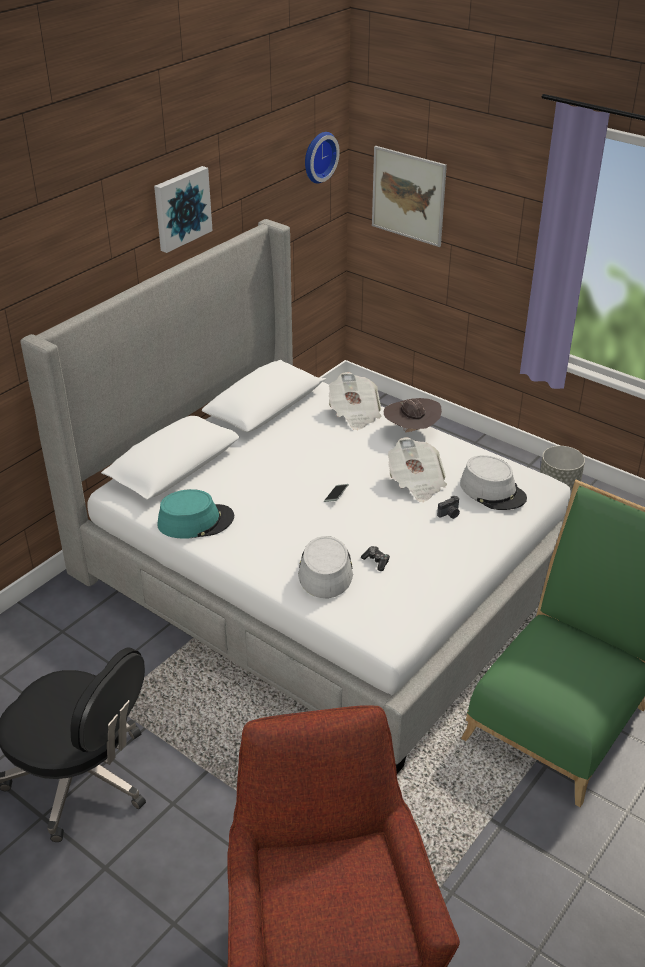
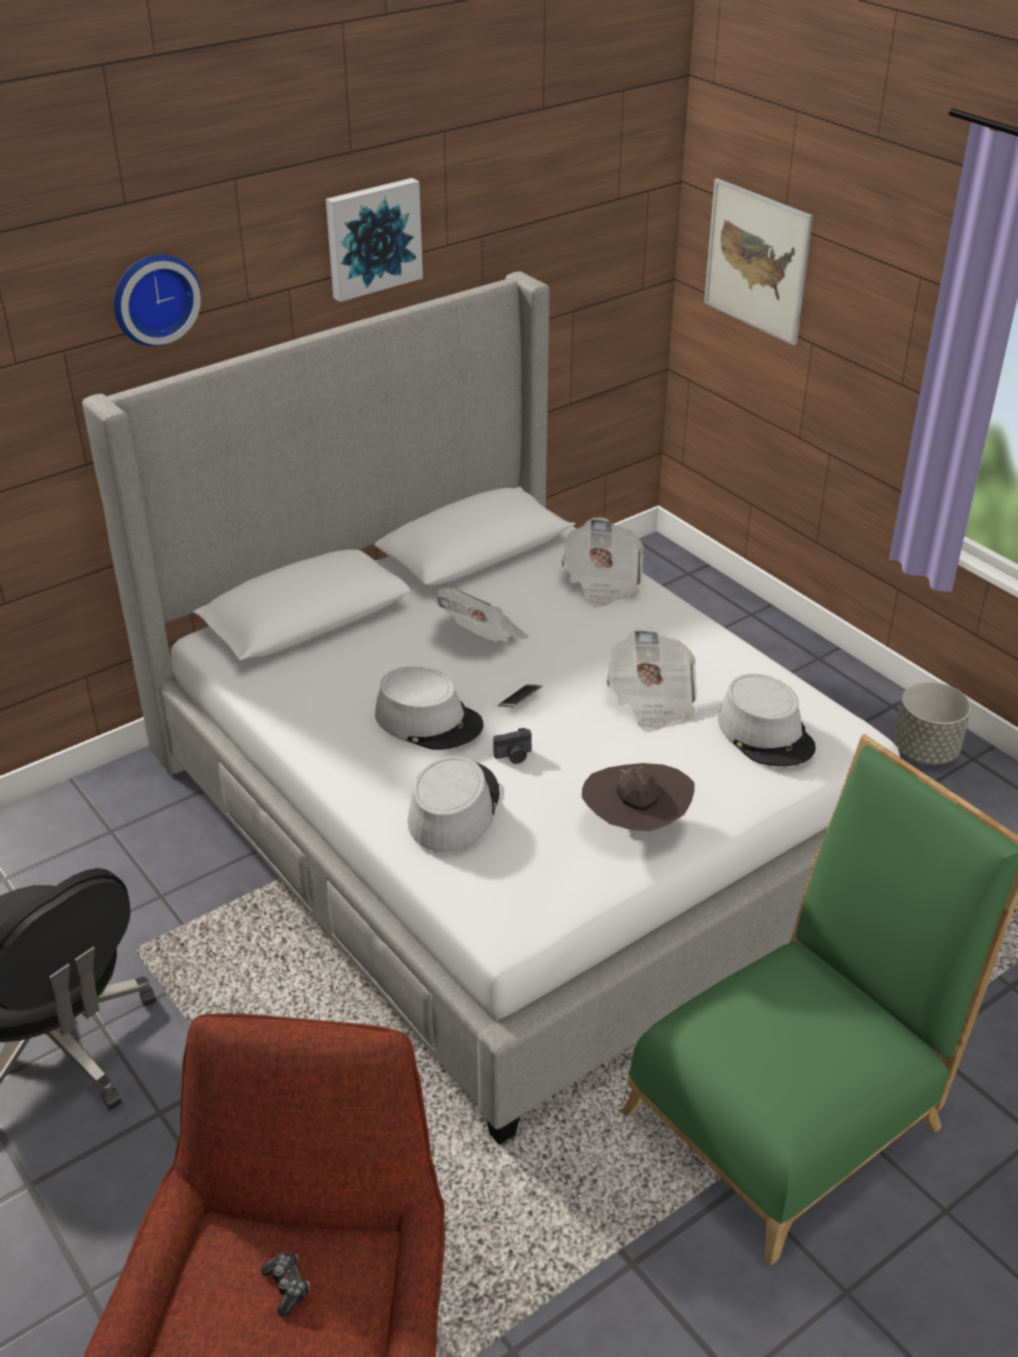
camera: 15 degrees right, 0 degrees up
turquoise hat [157,489,234,538] -> none
wall clock [305,132,340,184] -> wall clock moved to [114,255,201,346]
game controller [361,546,390,571] -> game controller moved to [261,1252,310,1317]
brown hat [384,398,442,433] -> brown hat moved to [582,763,695,831]
camera [437,496,460,519] -> camera moved to [493,728,532,764]
none -> grey hat [375,667,484,750]
none -> newspaper [432,588,528,643]

